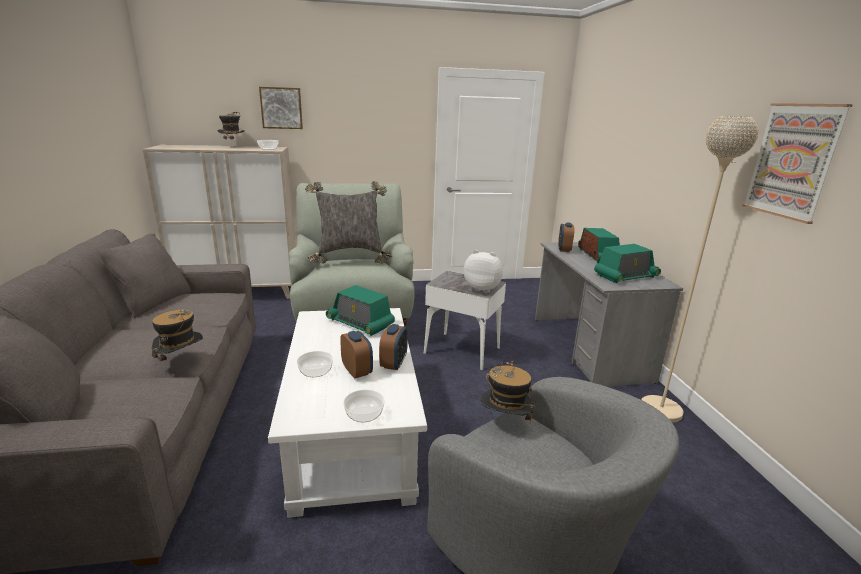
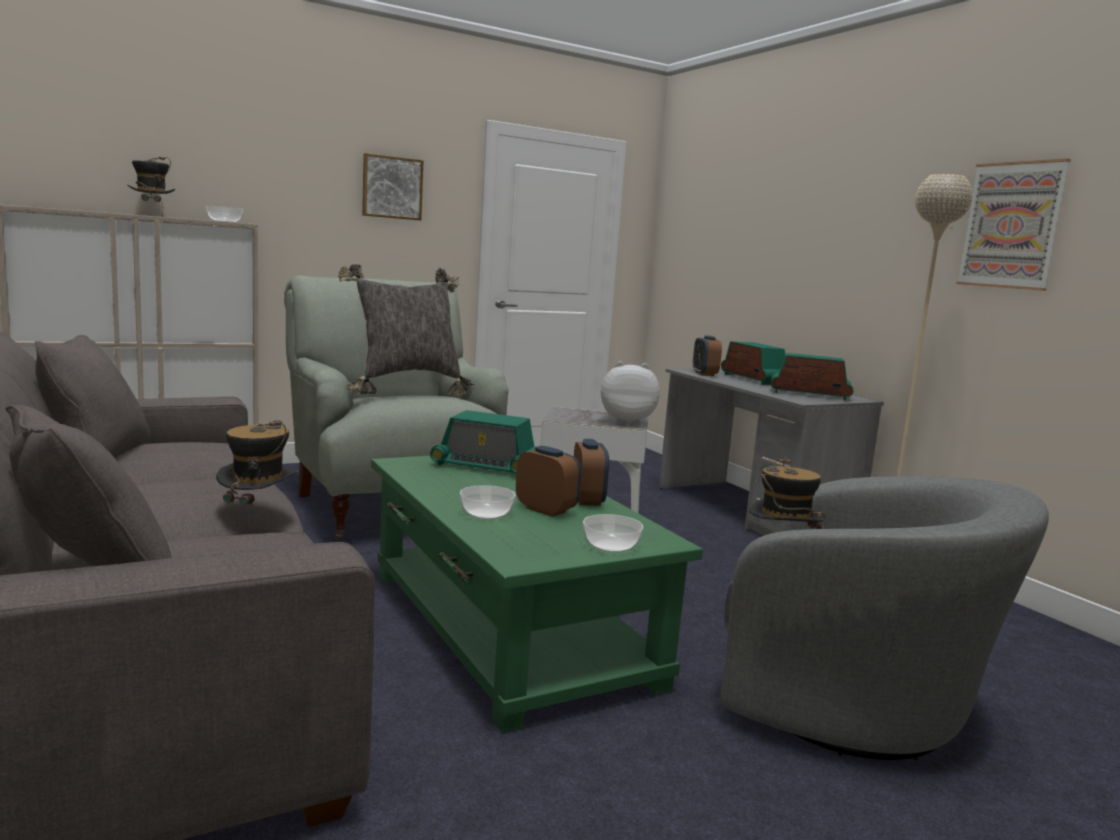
camera: 20 degrees left, 10 degrees down
picture [259,87,303,129] -> picture moved to [362,153,423,220]
white coffee table [268,308,427,518] -> green coffee table [371,456,703,733]
radio [594,244,661,283] -> radio turned 120 degrees counterclockwise [771,353,854,400]

